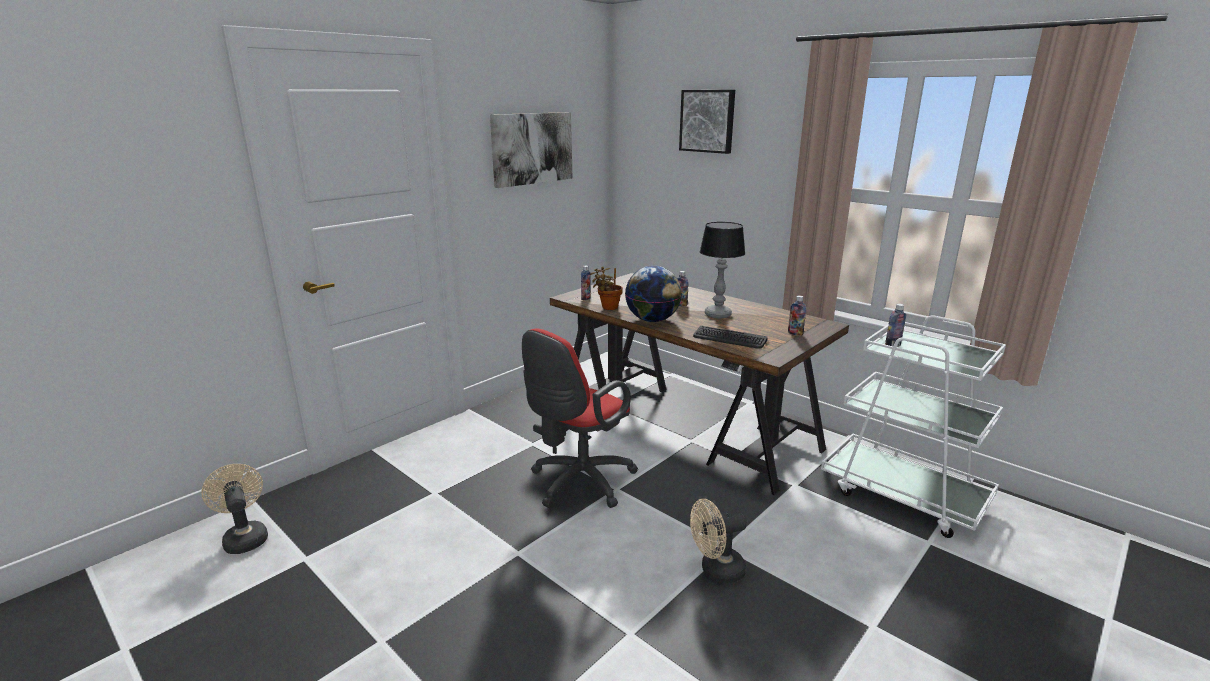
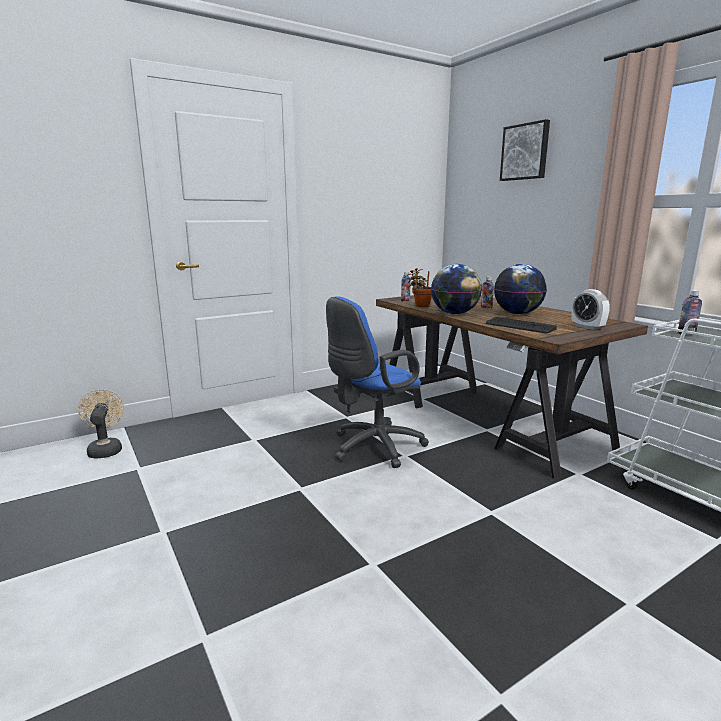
camera: 15 degrees right, 5 degrees down
picture [490,112,572,188] -> none
red office chair [522,328,638,508] -> blue office chair [326,296,429,468]
beige fan [690,499,747,584] -> none
table lamp [700,222,745,318] -> globe [494,264,547,314]
bottle [788,296,806,336] -> alarm clock [571,289,610,330]

